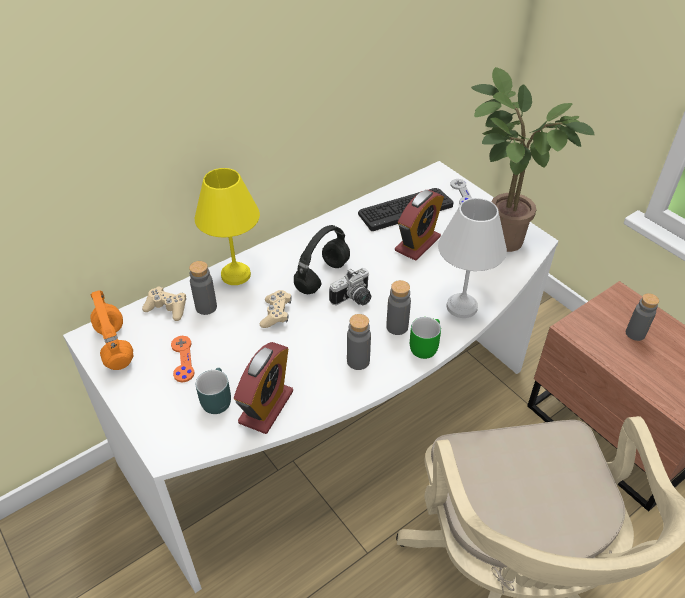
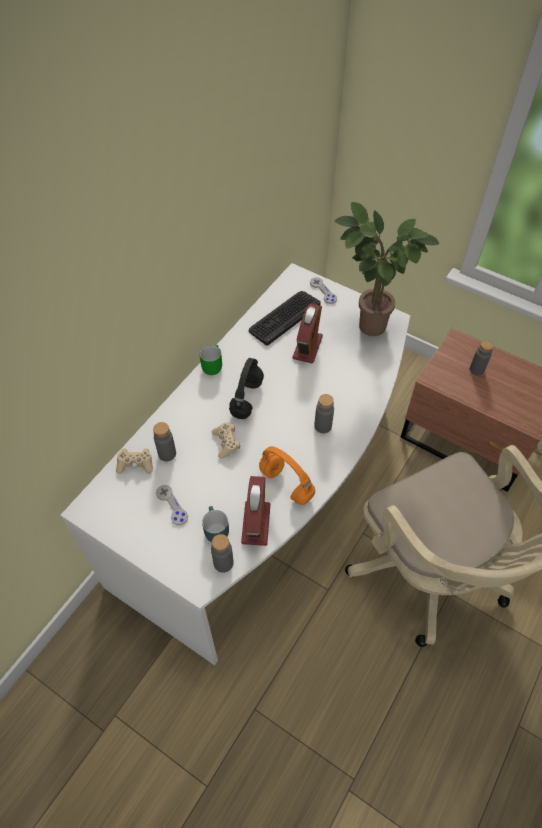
camera: 20 degrees left, 10 degrees up
orange headphones [90,290,133,370] -> orange headphones moved to [259,446,315,505]
orange game controller [171,336,195,383] -> grey game controller [156,485,188,525]
yellow table lamp [195,168,260,285] -> none
camera [329,268,371,305] -> none
grey bottle [347,314,371,370] -> grey bottle moved to [211,534,234,573]
green mug [410,317,441,359] -> green mug moved to [199,344,222,375]
white table lamp [438,198,507,318] -> none

